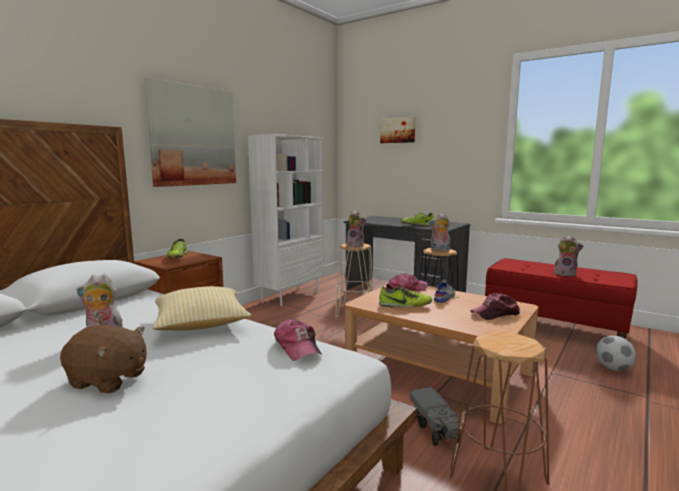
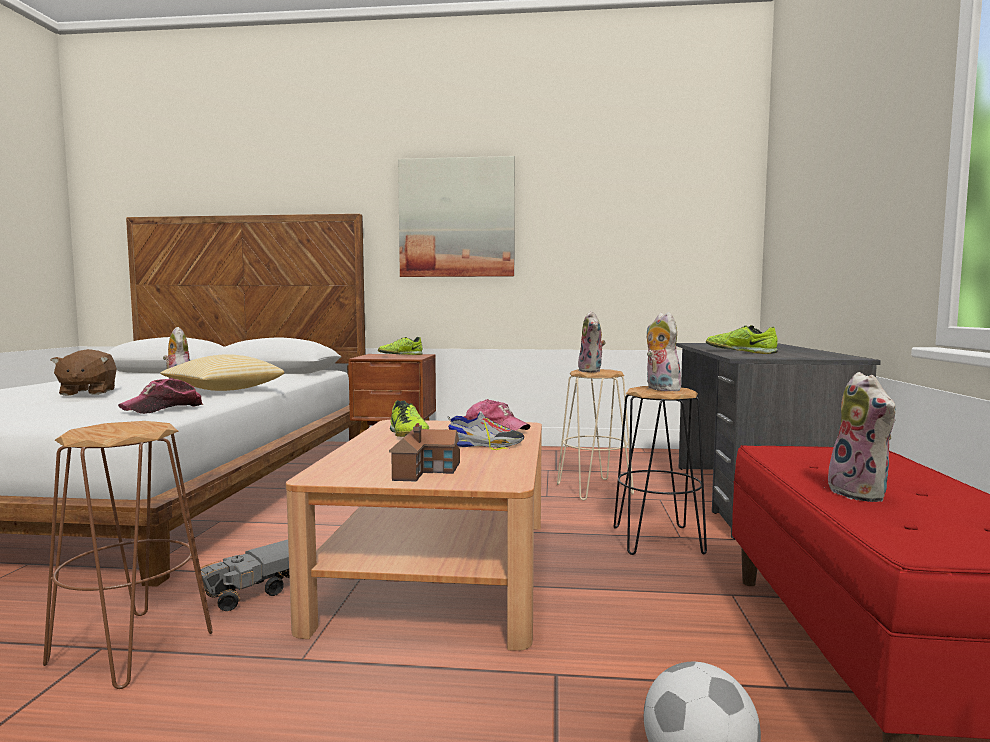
camera: 60 degrees right, 5 degrees down
white bookcase [248,134,324,306] -> none
picture [380,117,415,143] -> none
cap [471,293,520,320] -> toy house [389,423,460,481]

